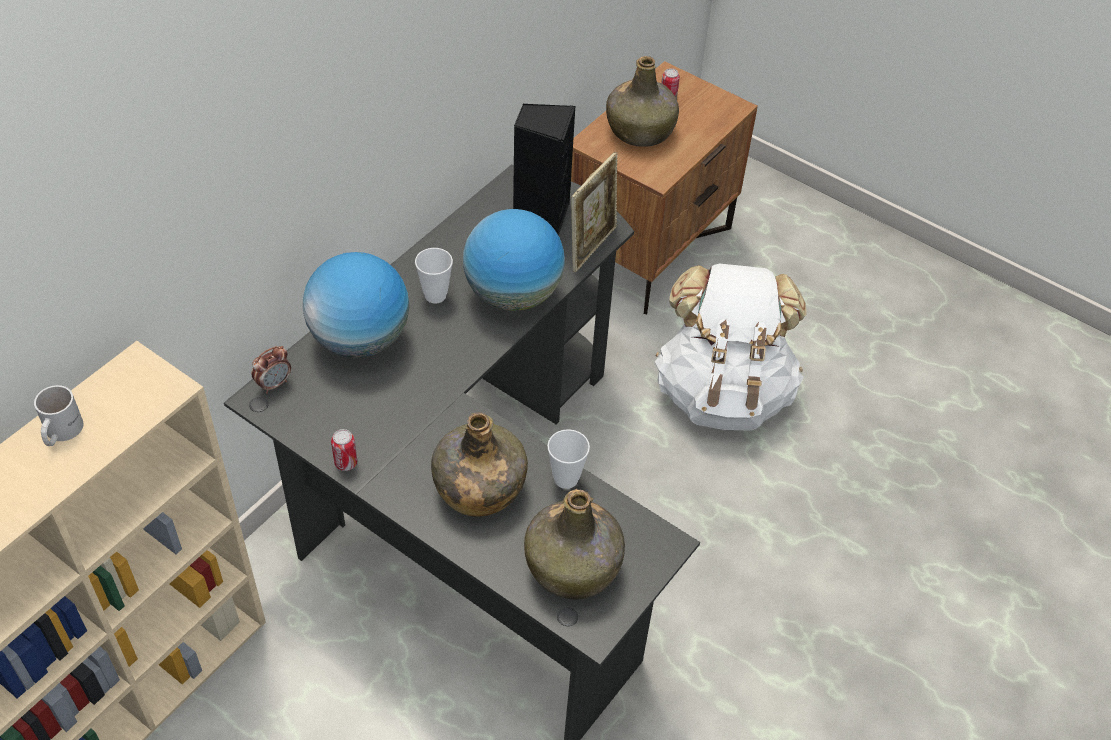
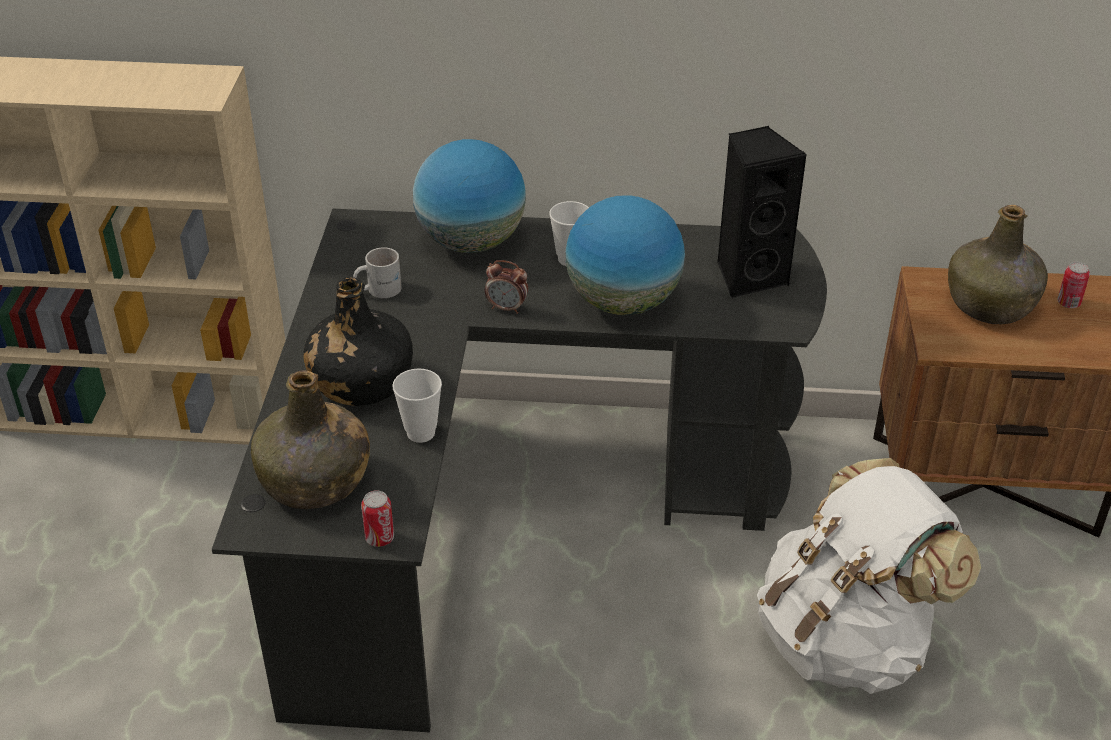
camera: 60 degrees right, 10 degrees down
white mug [34,385,84,446] -> white mug moved to [353,247,402,298]
alarm clock [251,346,291,393] -> alarm clock moved to [485,260,528,314]
can [331,429,357,471] -> can moved to [361,490,394,547]
green bottle [431,412,528,517] -> black bottle [303,277,413,406]
picture frame [571,151,618,273] -> none

